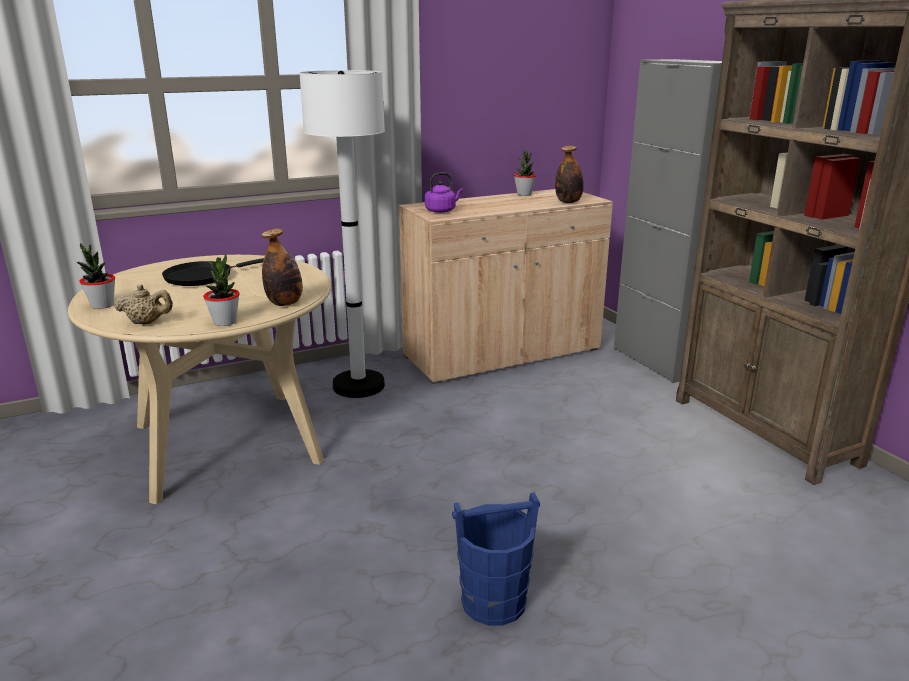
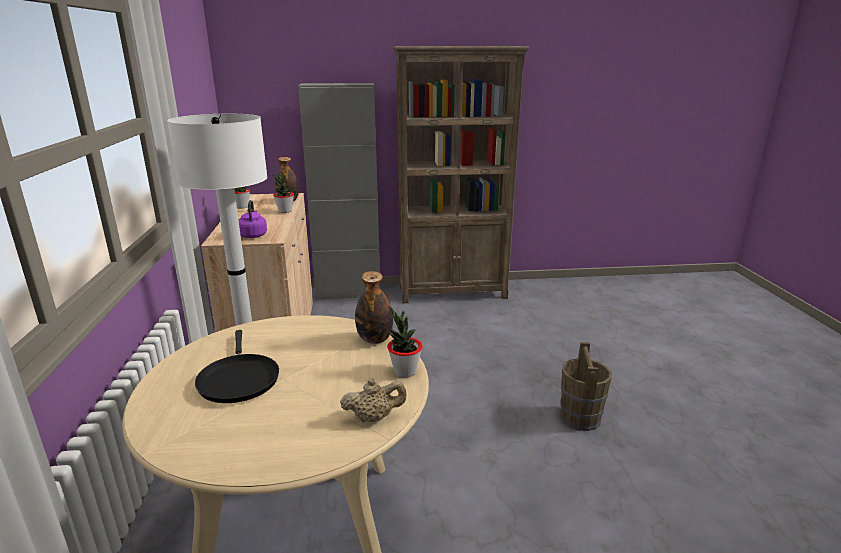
camera: 70 degrees left, 0 degrees up
potted plant [77,243,115,309] -> potted plant moved to [273,173,294,213]
beige teapot [114,285,173,325] -> beige teapot turned 60 degrees clockwise [340,378,406,422]
blue bucket [452,492,540,625] -> brown bucket [560,342,612,431]

